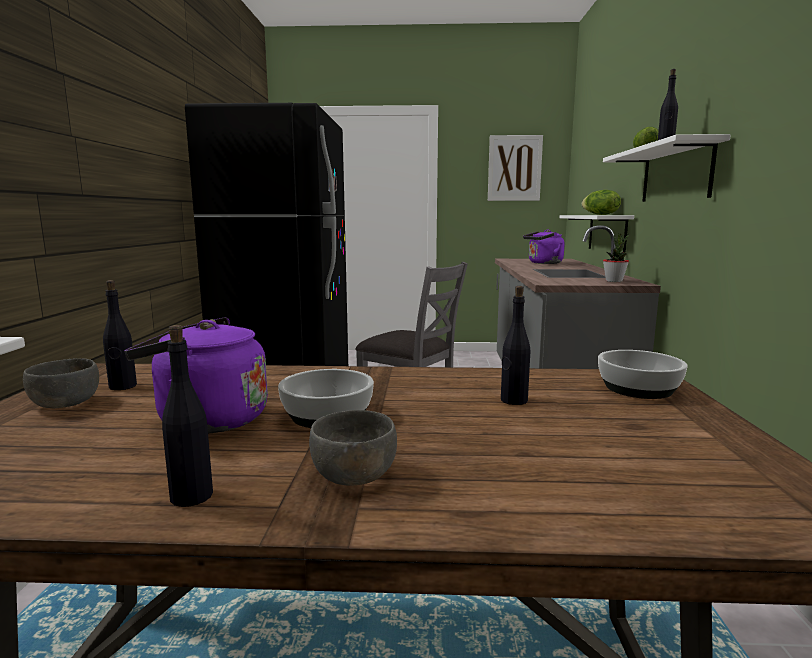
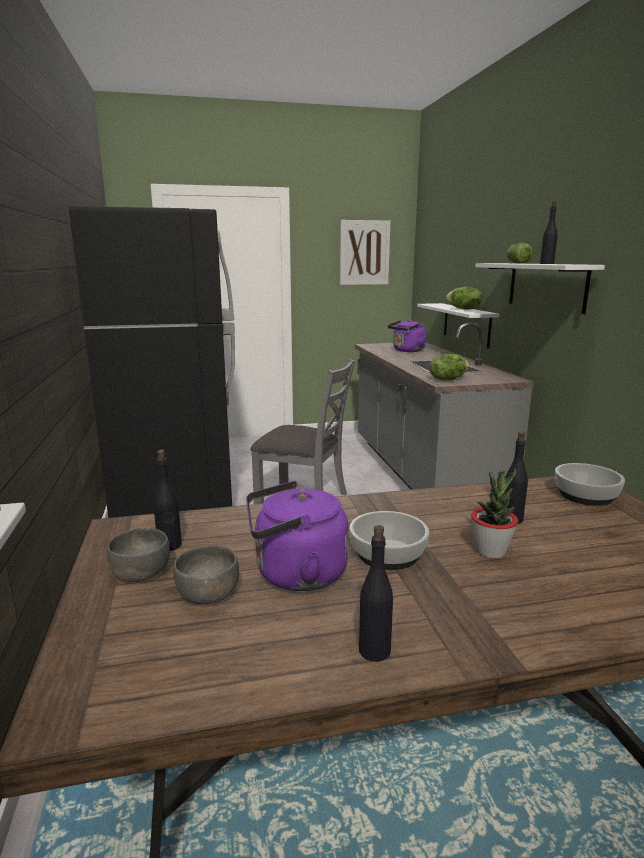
camera: 15 degrees left, 5 degrees up
grey bowl [309,410,397,486] -> grey bowl moved to [174,545,239,604]
potted plant [603,233,629,282] -> potted plant moved to [471,468,518,559]
none -> lettuce [429,354,469,380]

